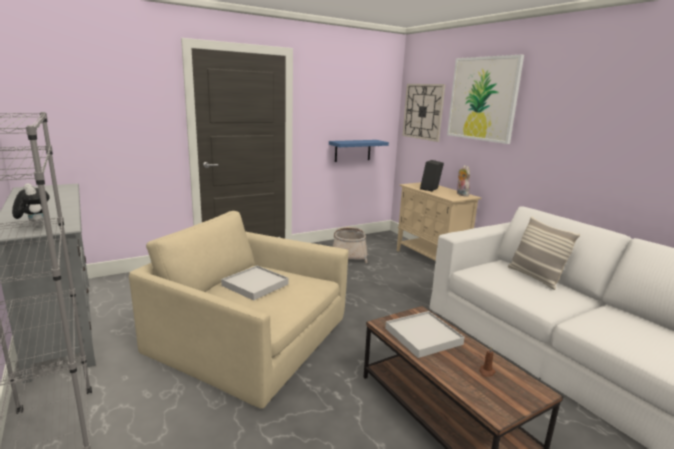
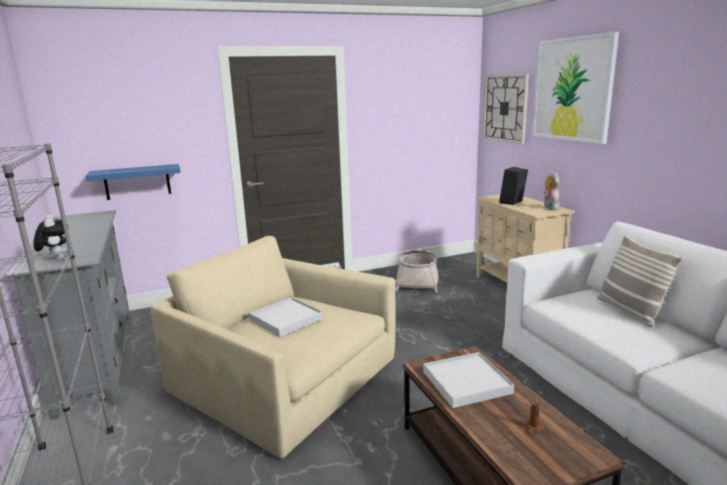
camera: 10 degrees right, 0 degrees up
blue shelf [329,140,389,162] -> blue shelf moved to [86,164,181,200]

